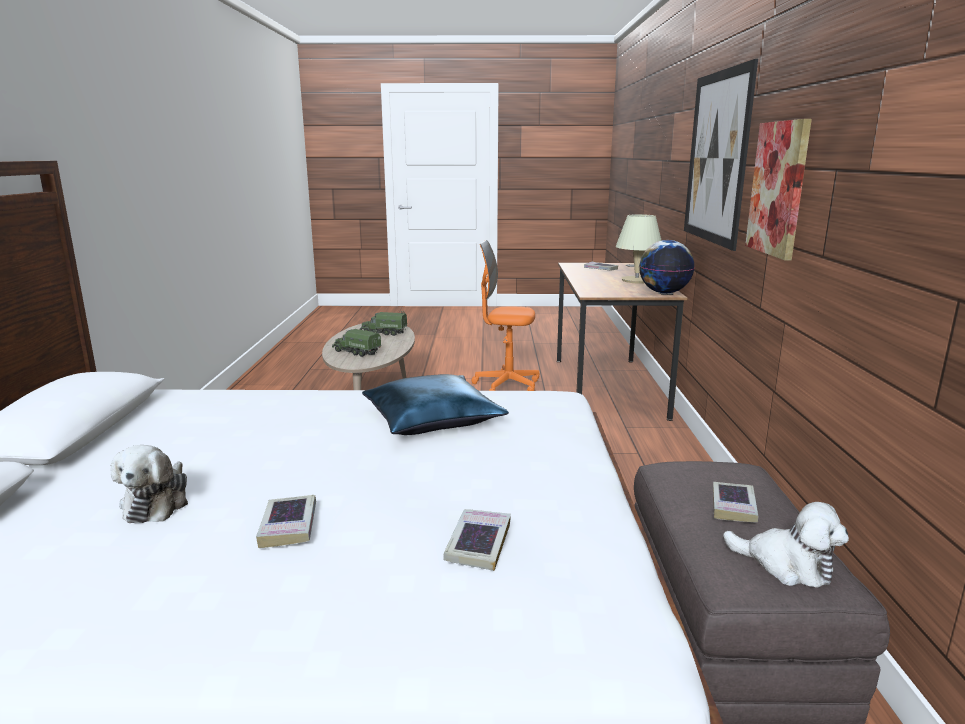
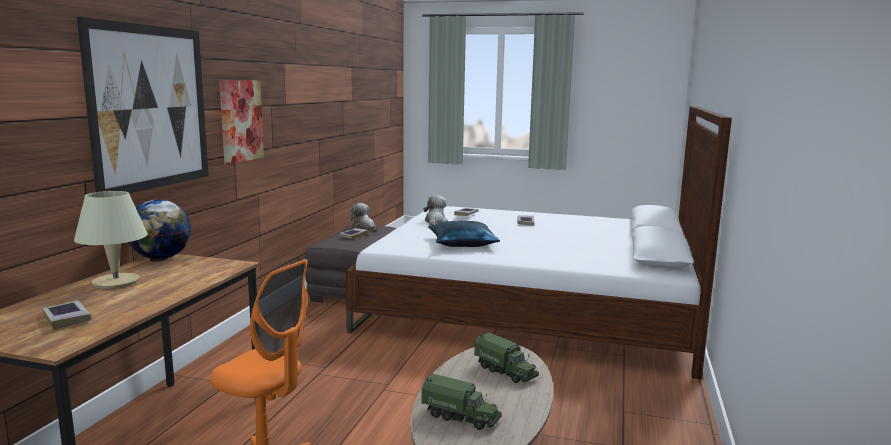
camera: 165 degrees left, 5 degrees down
plush toy [111,445,188,523] -> plush toy moved to [424,195,448,225]

